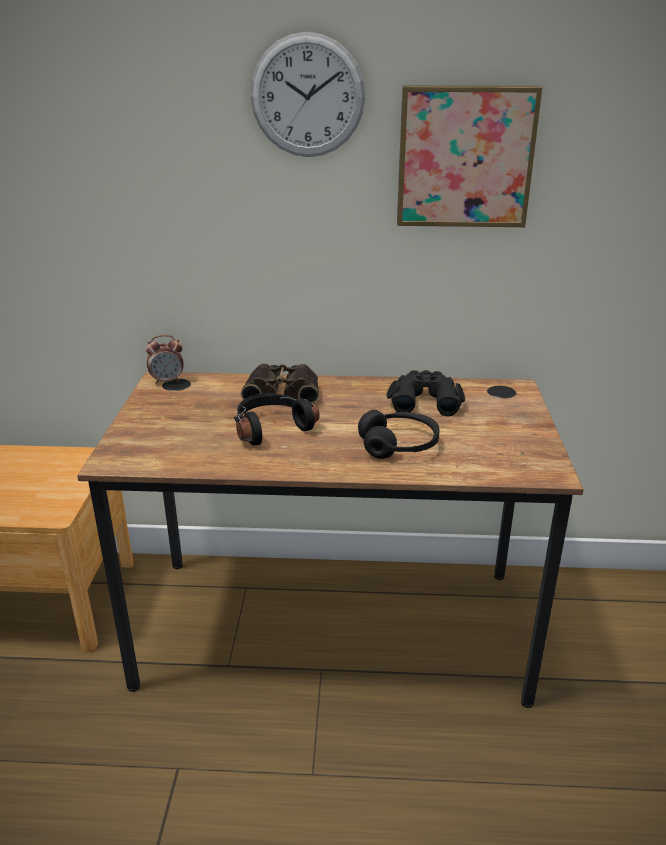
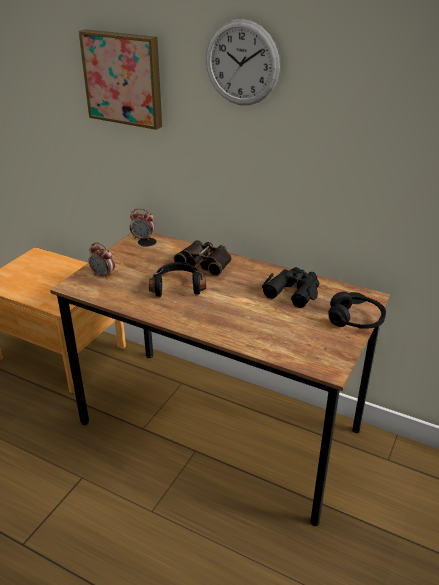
camera: 25 degrees right, 5 degrees up
black headphones [358,410,439,459] -> black headphones moved to [328,292,386,329]
picture [397,85,543,227] -> picture moved to [79,29,162,130]
none -> alarm clock [89,242,115,279]

